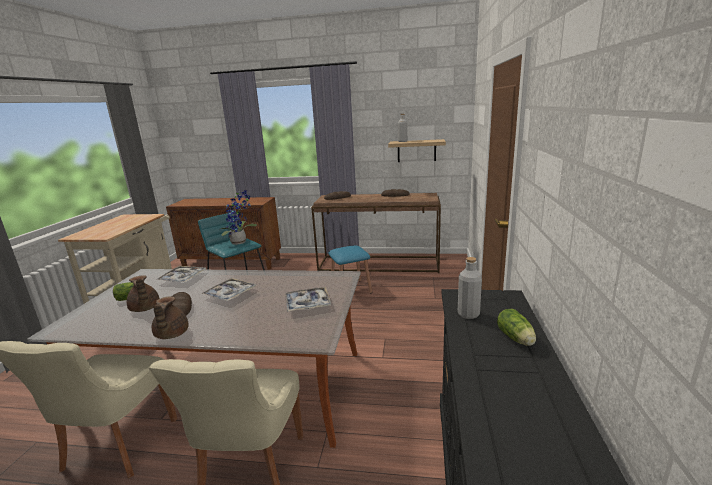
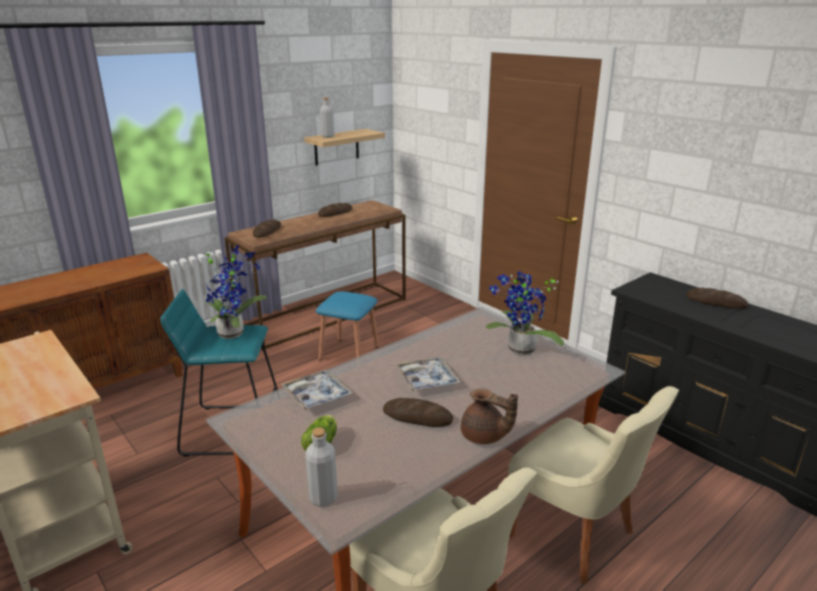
camera: 50 degrees left, 5 degrees up
brown teapot [127,275,160,312] -> none
tray [285,287,331,312] -> potted plant [486,271,564,355]
grey bottle [458,257,482,319] -> grey bottle moved to [305,427,338,506]
lettuce [497,309,536,346] -> bread [686,288,748,309]

